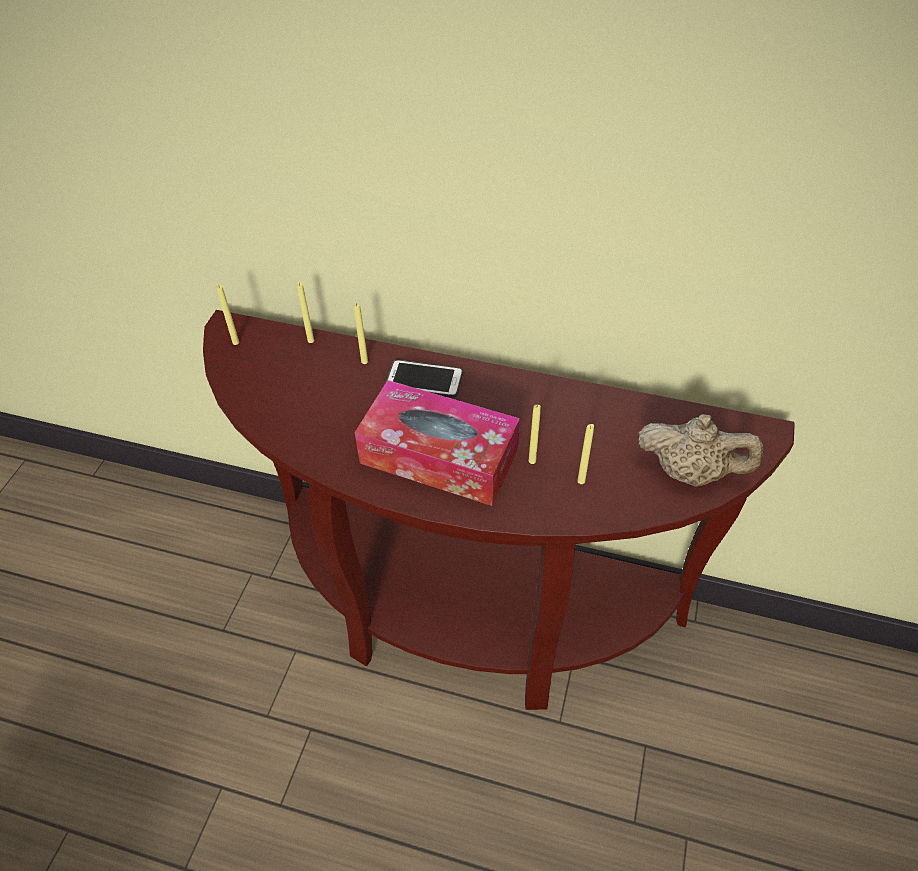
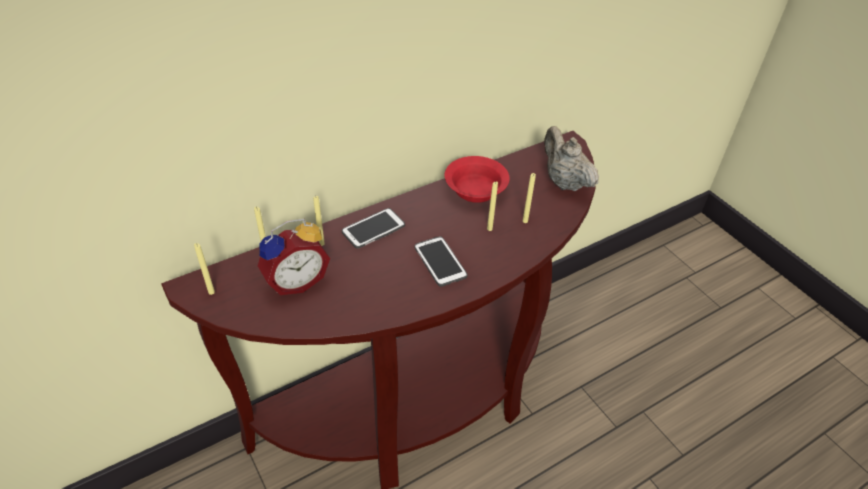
camera: 50 degrees left, 5 degrees down
tissue box [355,380,520,506] -> phone [414,236,468,287]
beige teapot [638,414,764,487] -> beige teapot turned 90 degrees counterclockwise [544,126,599,191]
none -> alarm clock [258,219,330,295]
none -> red bowl [445,156,509,203]

